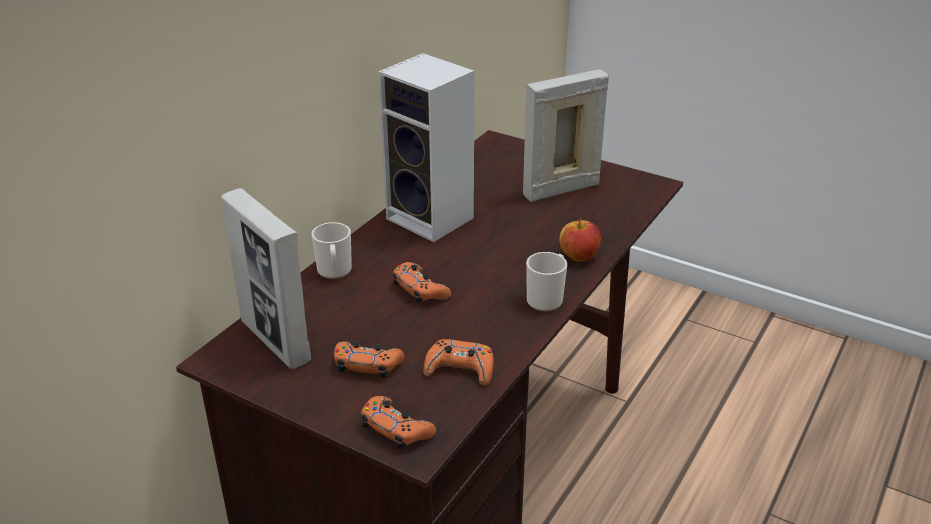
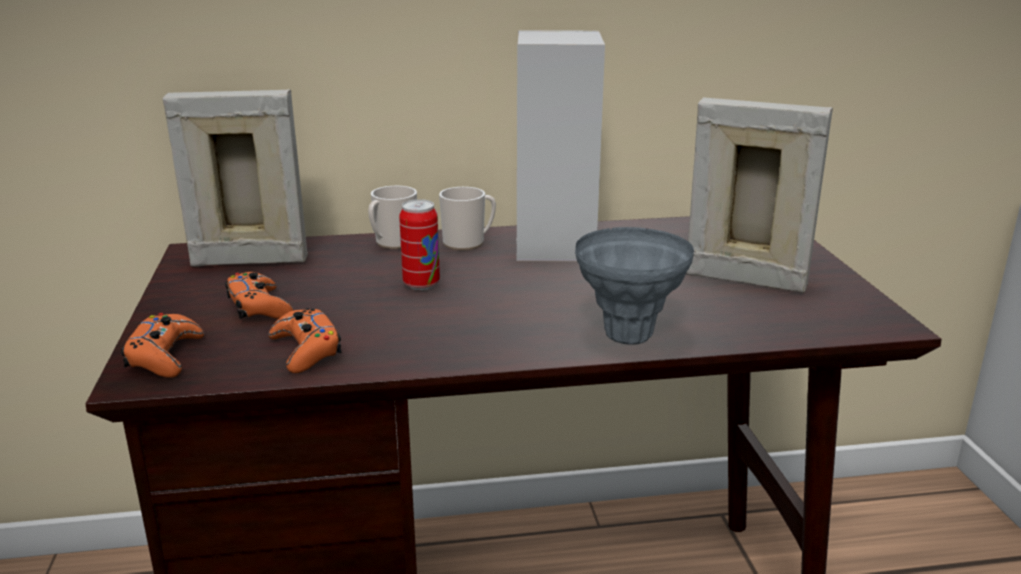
camera: 50 degrees right, 10 degrees down
picture frame [221,188,311,369] -> picture frame turned 75 degrees clockwise [162,89,308,267]
orange game controller [393,262,451,304] -> can [399,199,440,290]
mug [526,252,567,312] -> mug moved to [439,187,496,250]
apple [559,219,601,262] -> grey vase [575,227,694,344]

